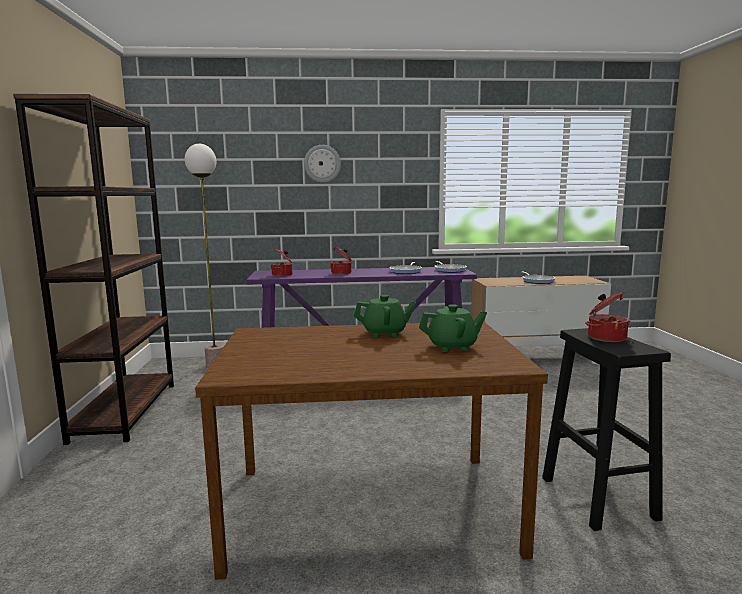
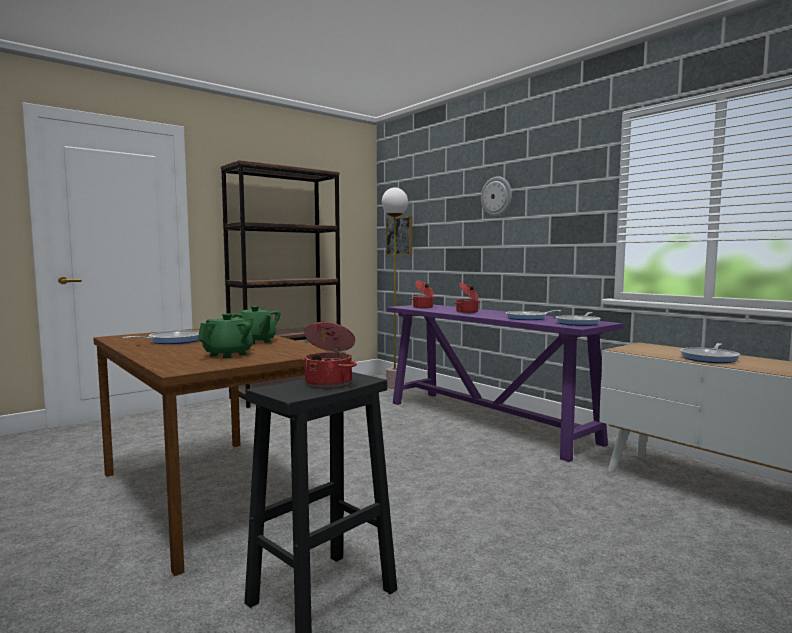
camera: 55 degrees right, 5 degrees down
green teapot [419,304,487,352] -> green teapot turned 105 degrees counterclockwise [198,313,254,359]
none -> frying pan [123,330,199,344]
none -> picture [386,216,412,255]

